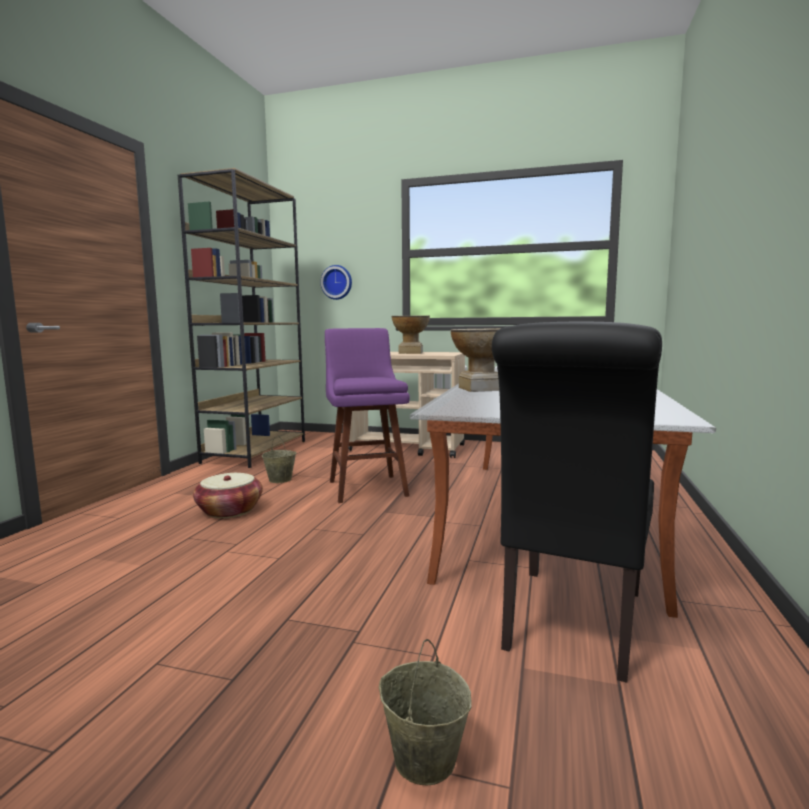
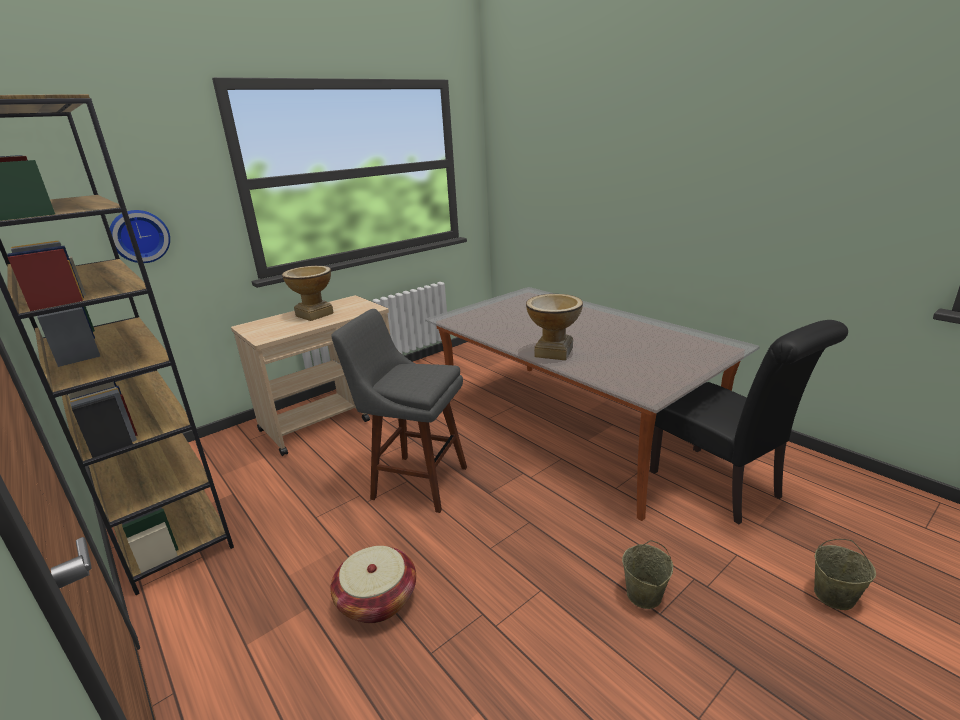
camera: 55 degrees left, 15 degrees up
beige bucket [262,435,296,483] -> beige bucket moved to [622,540,673,609]
purple stool [325,328,410,503] -> grey stool [331,309,467,513]

